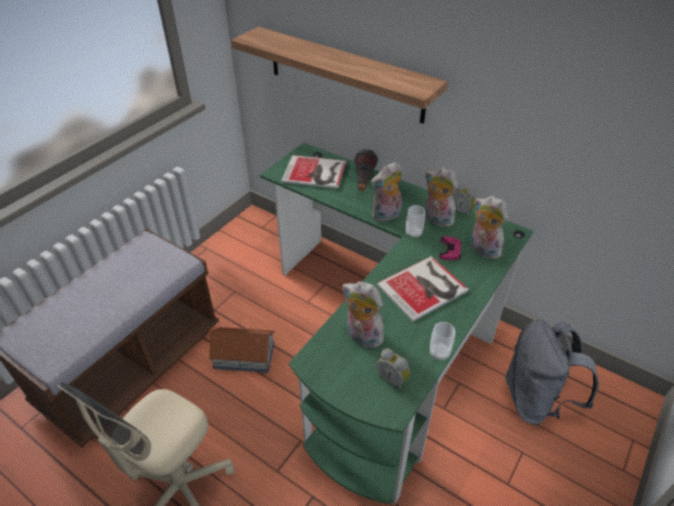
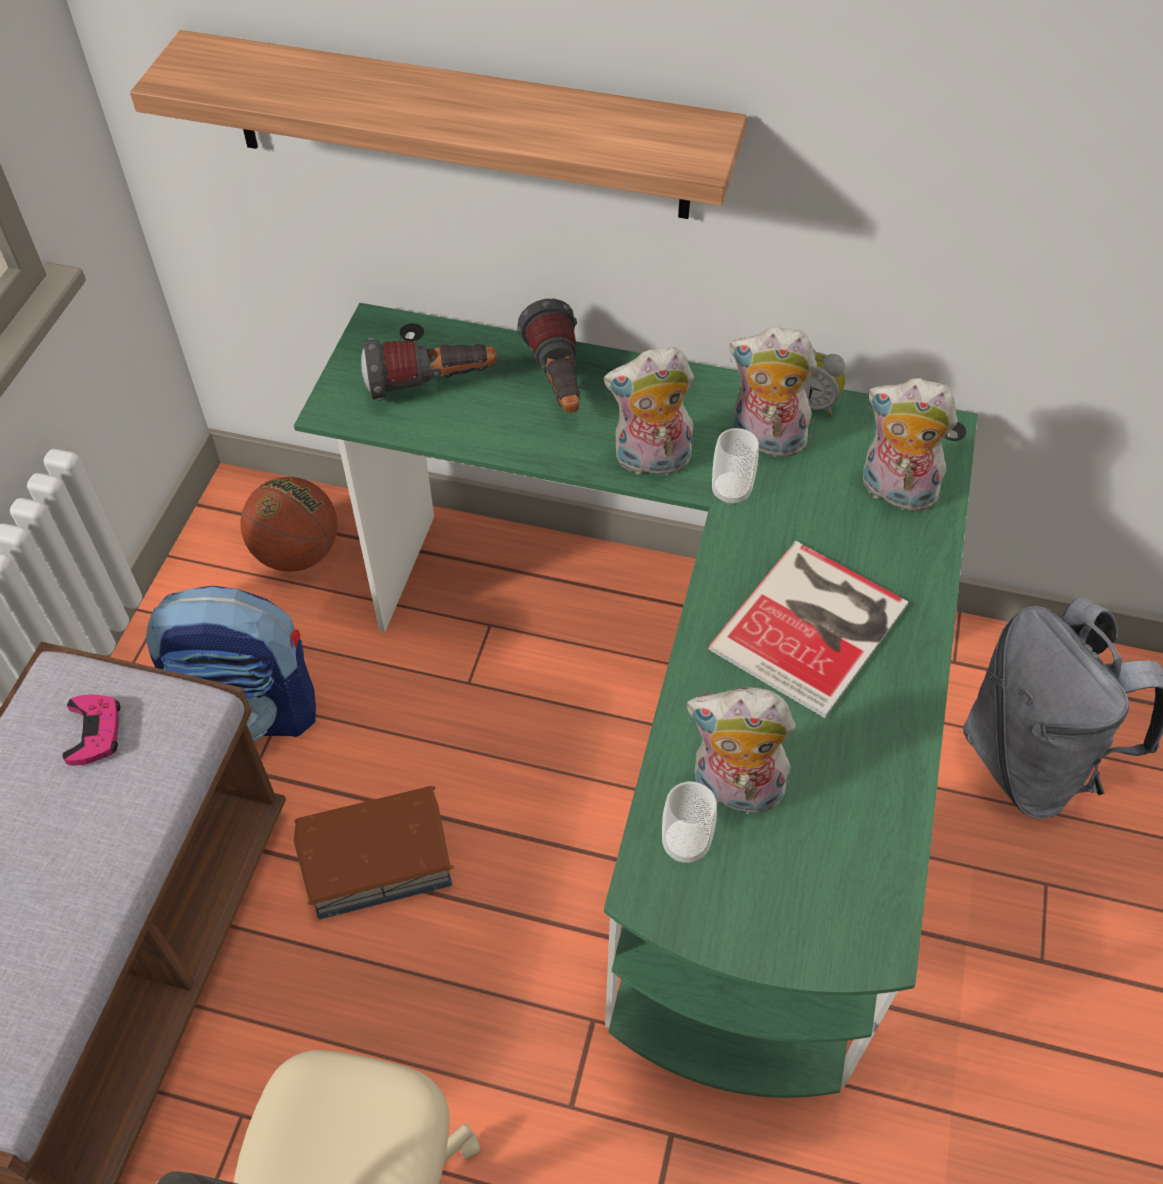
camera: 20 degrees left, 10 degrees up
book [281,155,346,189] -> flashlight [361,338,497,401]
plush toy [370,162,402,222] -> plush toy turned 45 degrees clockwise [604,347,694,475]
alarm clock [377,349,410,390] -> none
cup [430,322,455,361] -> cup moved to [662,781,717,863]
pink game controller [439,236,462,260] -> pink game controller moved to [62,694,120,766]
none -> backpack [146,586,316,742]
none -> basketball [240,477,338,572]

